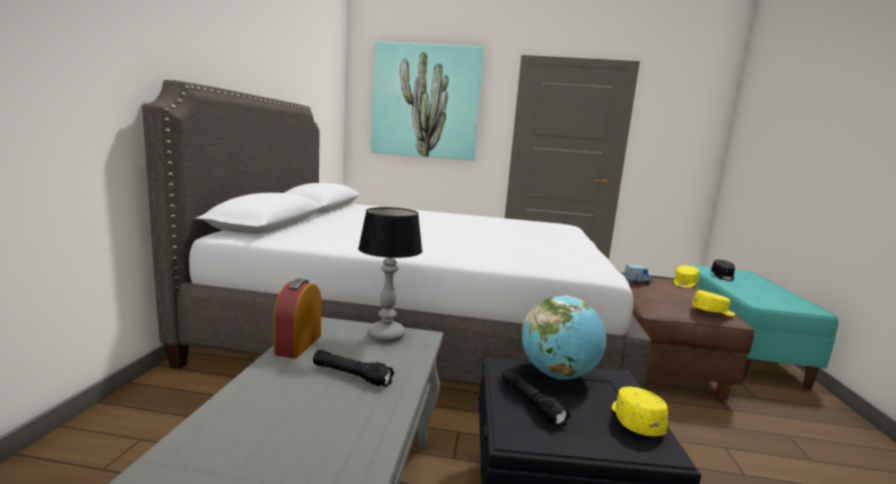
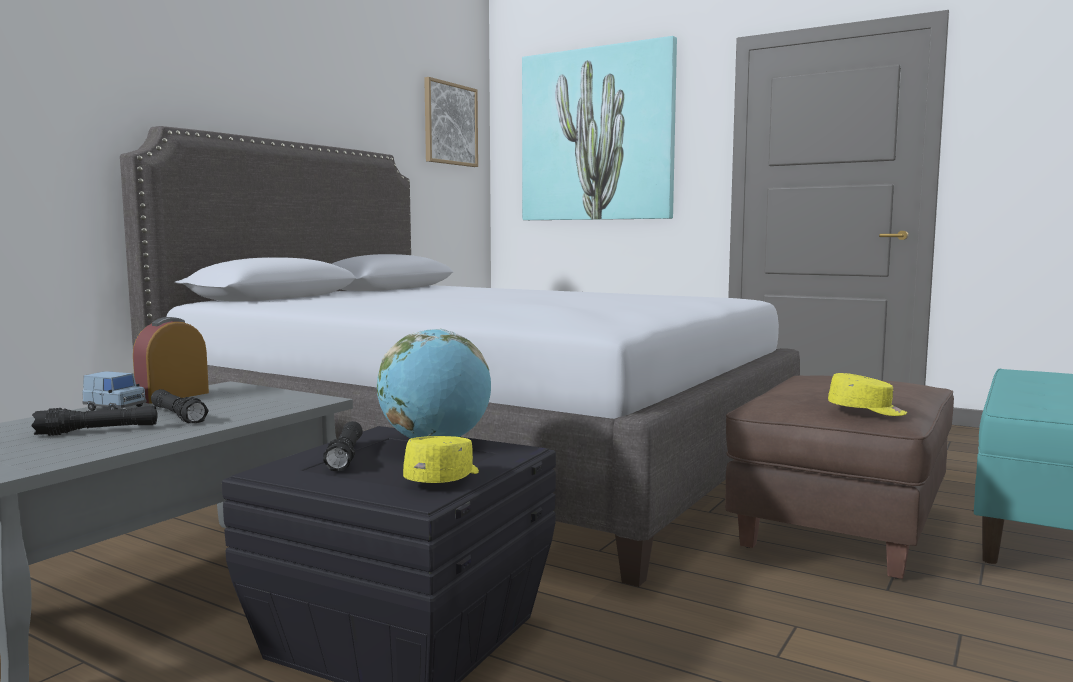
camera: 25 degrees right, 5 degrees down
table lamp [358,207,422,342] -> none
blue toy car [624,265,653,284] -> blue toy car moved to [82,371,147,411]
yellow cap [674,265,699,288] -> none
black cap [711,260,735,281] -> none
none -> black flashlight [32,406,158,436]
none -> picture [424,77,478,167]

